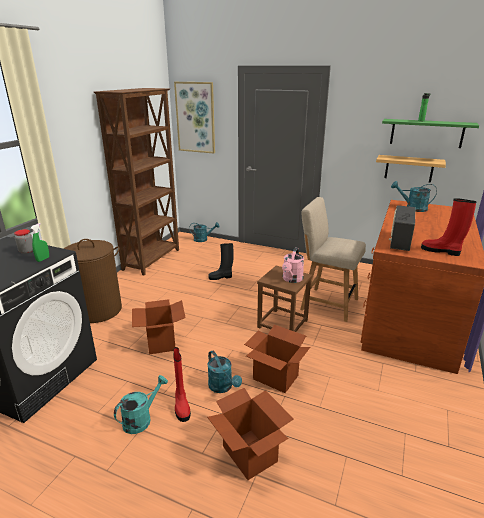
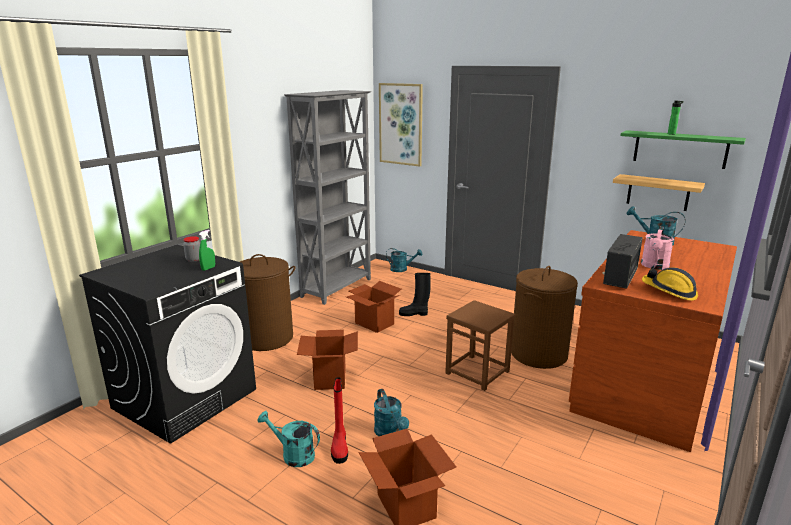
camera: 10 degrees right, 5 degrees down
brown bookcase [94,88,179,275] -> grey bookcase [284,90,371,305]
turquoise watering can [114,375,168,434] -> turquoise watering can turned 120 degrees counterclockwise [257,411,320,467]
cardboard box [244,325,310,393] -> cardboard box moved to [346,281,401,333]
pink watering can [282,247,304,283] -> pink watering can moved to [641,226,674,270]
beige chair [300,197,366,322] -> brown laundry basket [511,266,578,369]
red boot [421,198,477,256] -> hard hat [642,267,698,301]

